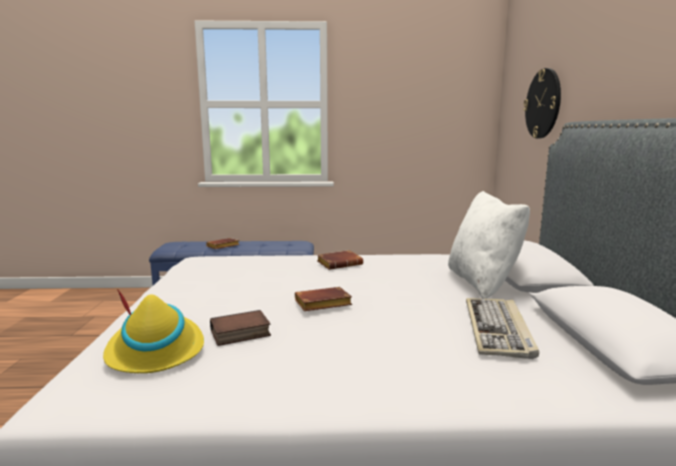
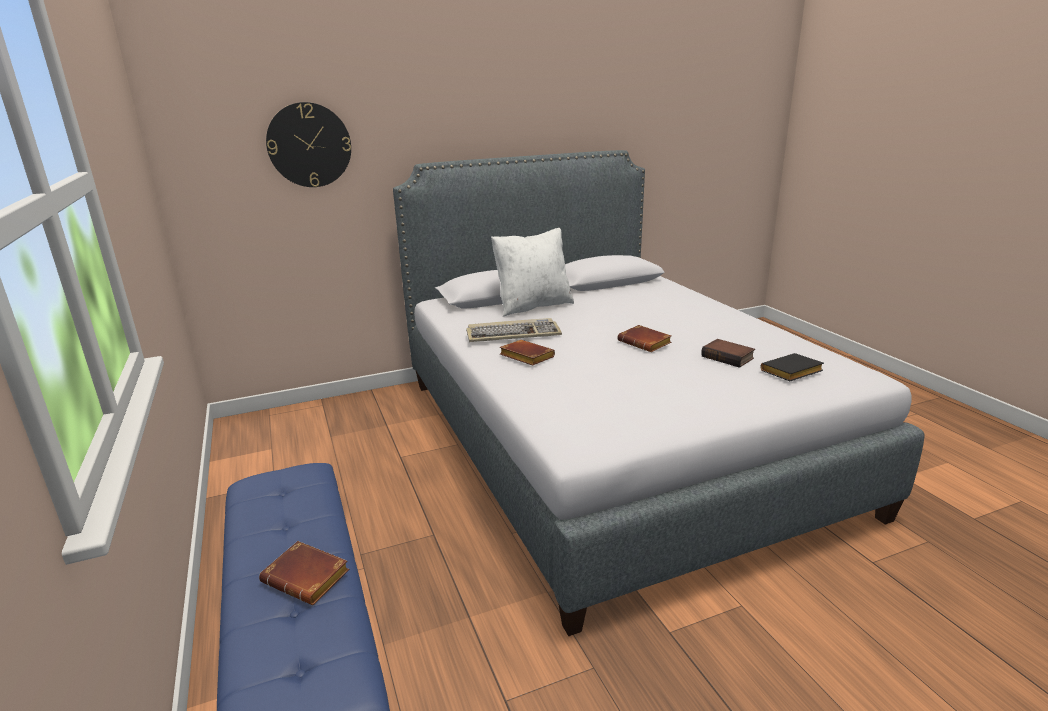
camera: 110 degrees left, 10 degrees up
yellow hat [103,289,204,373] -> black book [760,353,824,381]
keyboard [466,298,539,359] -> keyboard moved to [466,318,562,342]

